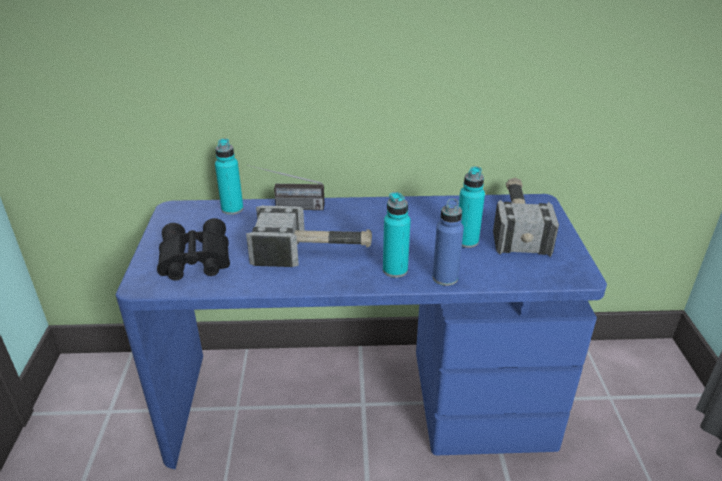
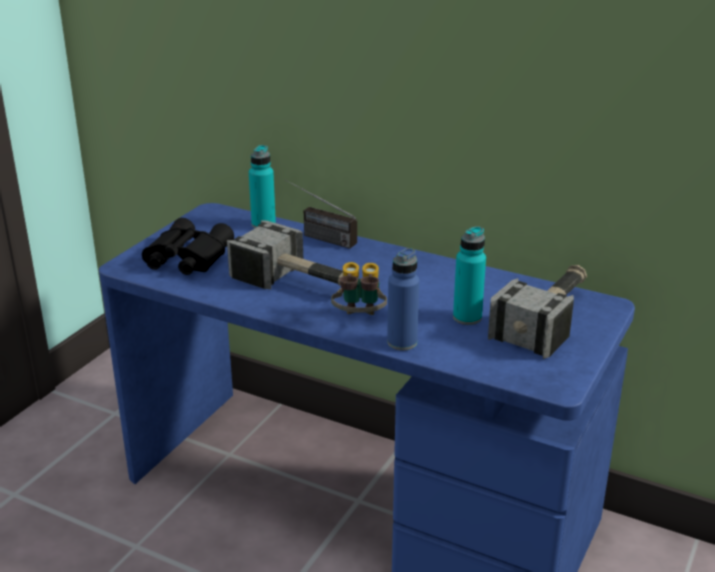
camera: 30 degrees right, 5 degrees down
turquoise bottle [383,192,411,278] -> binoculars [331,262,387,315]

